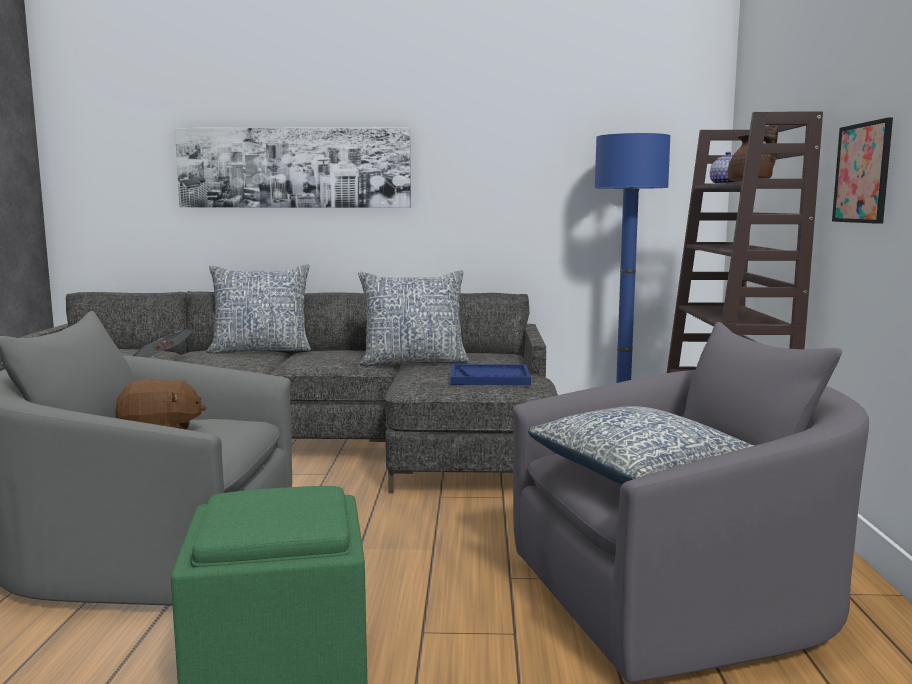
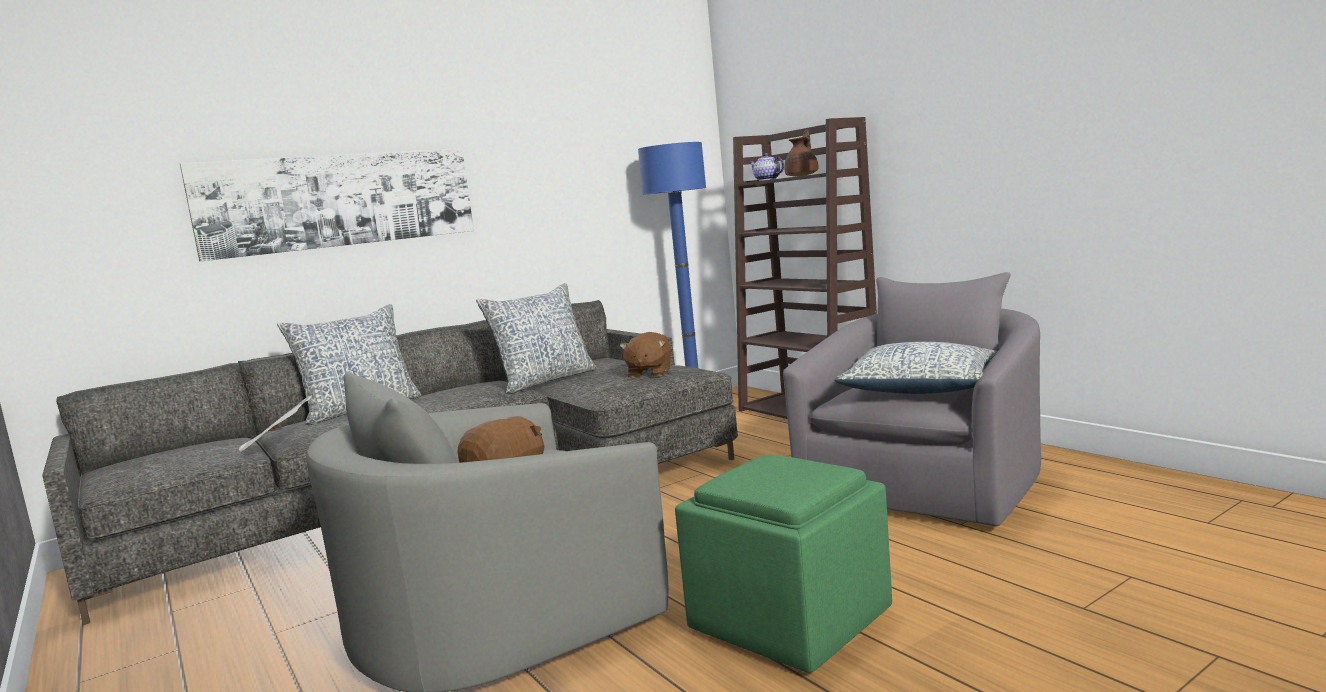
camera: 35 degrees left, 0 degrees up
blue tray [451,364,531,385] -> brown plush toy [620,332,671,378]
picture [832,117,893,224] -> none

